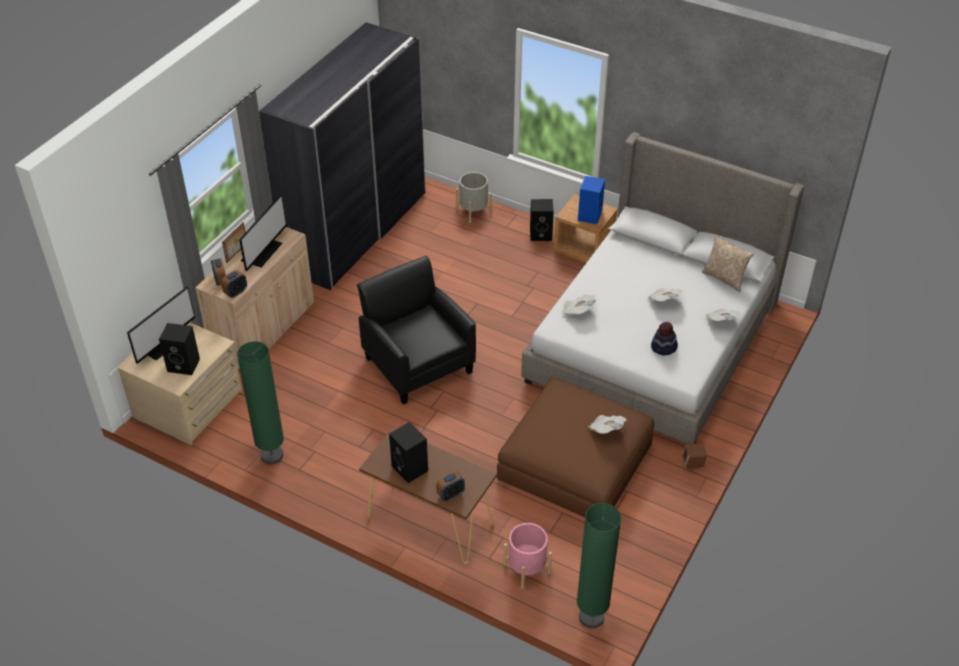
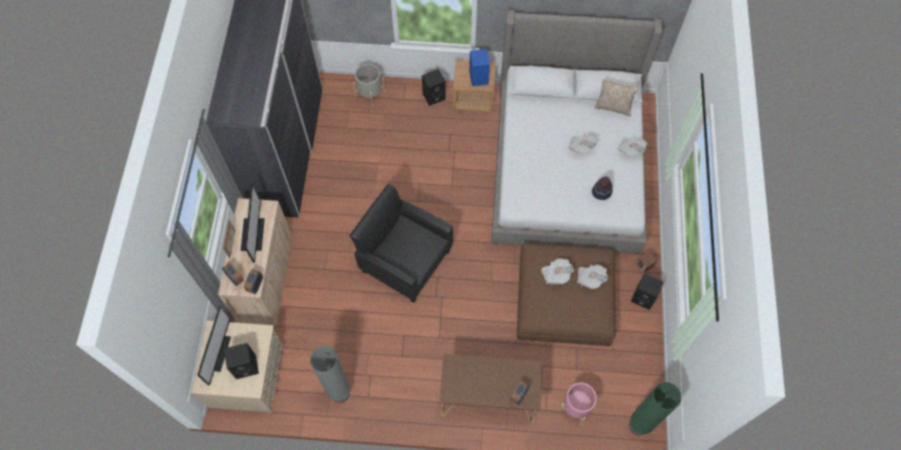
camera: 25 degrees left, 20 degrees up
green floor lamp [237,341,284,464] -> grey floor lamp [310,346,350,403]
black speaker [389,422,428,483] -> black speaker moved to [631,273,664,310]
newspaper [562,295,596,315] -> newspaper moved to [541,258,574,284]

